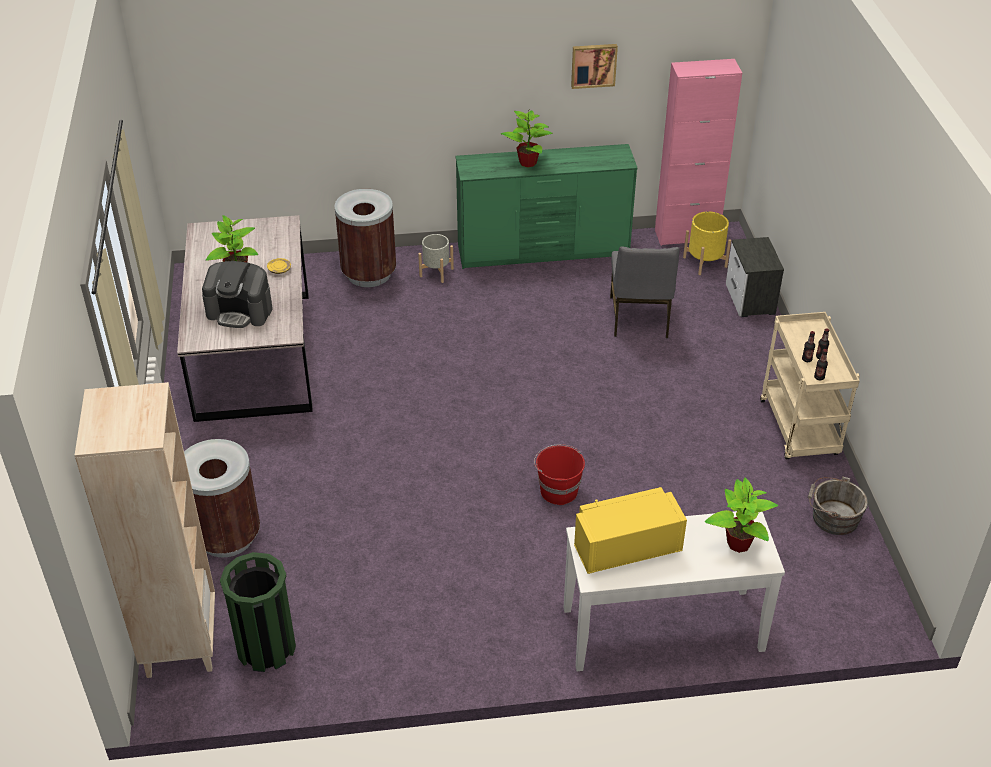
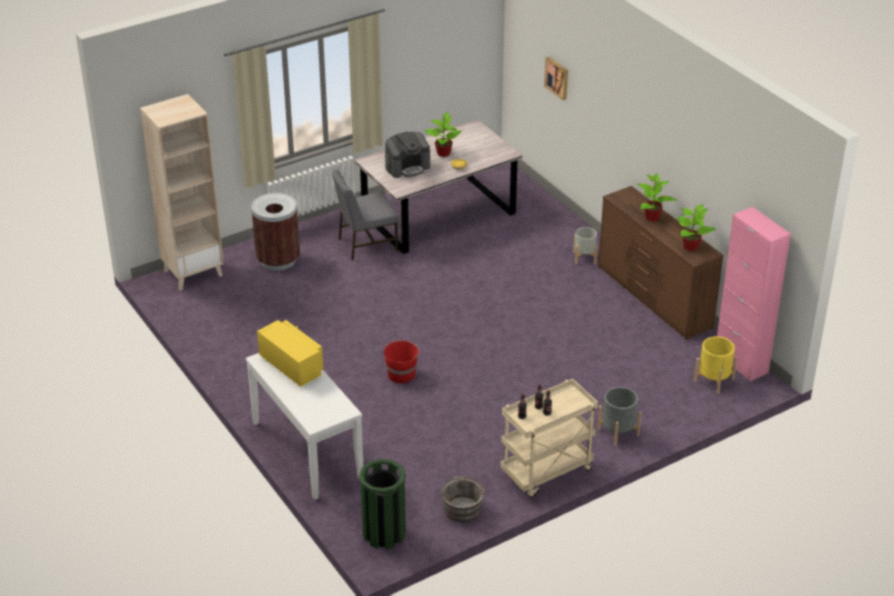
camera: 65 degrees right, 5 degrees down
coffee machine [202,261,273,328] -> coffee machine turned 105 degrees counterclockwise [385,132,430,178]
green trash can [220,552,296,672] -> green trash can moved to [359,459,406,549]
brown trash can [334,189,396,287] -> none
green dresser [455,144,638,269] -> brown dresser [598,186,724,340]
picture [571,44,618,89] -> picture moved to [544,57,568,100]
grey chair [610,246,680,338] -> grey chair moved to [332,170,399,260]
potted plant [705,478,778,553] -> potted plant moved to [677,204,716,251]
nightstand [726,237,784,317] -> none
none -> grey planter [597,387,641,446]

